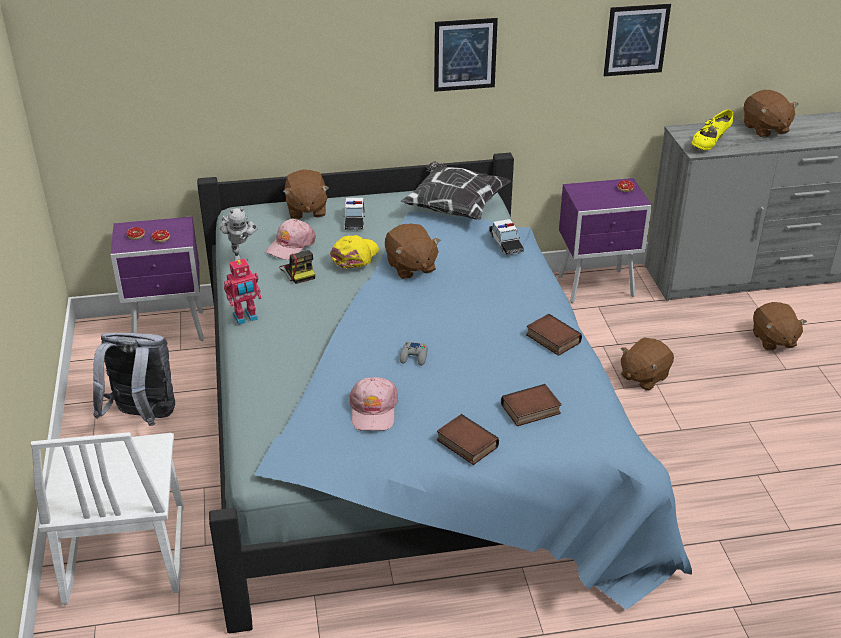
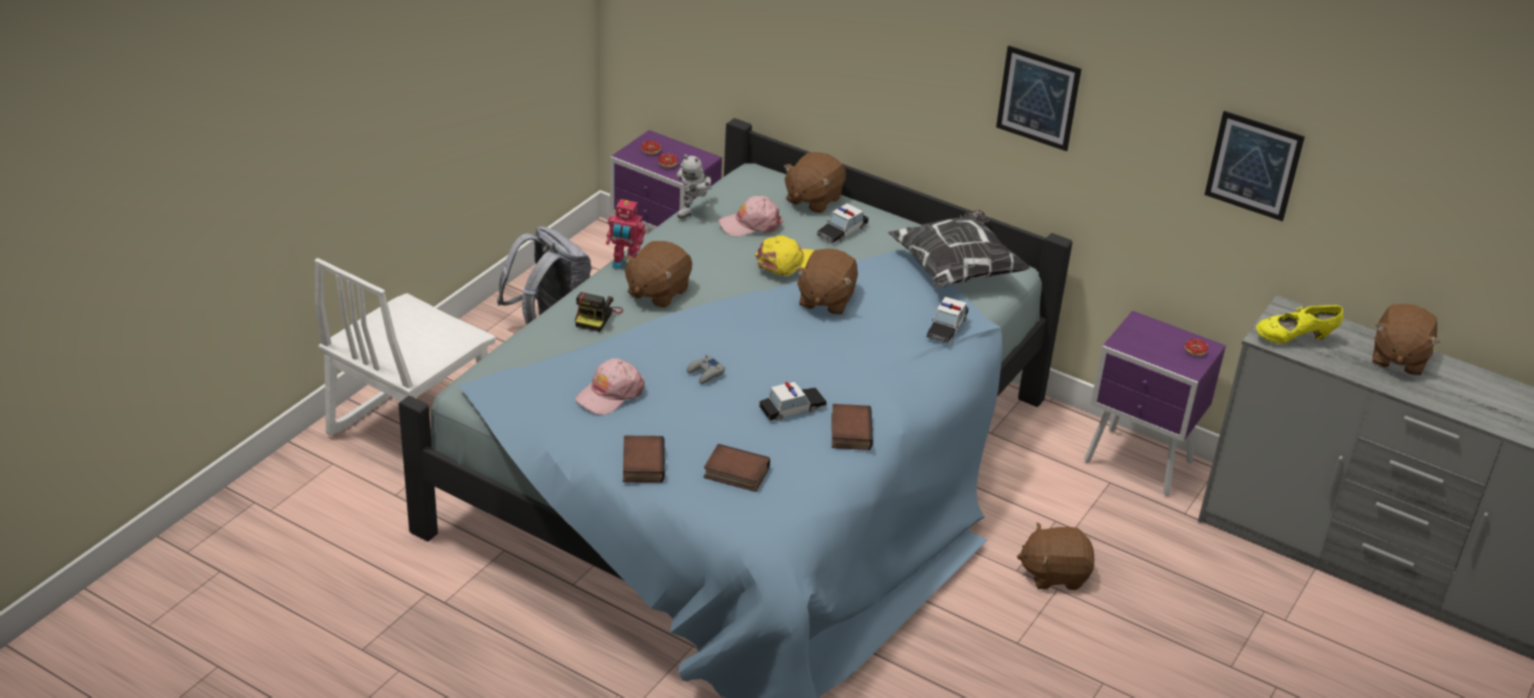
camera: 40 degrees right, 0 degrees up
camera [279,250,315,284] -> camera moved to [575,292,623,332]
brown plush toy [753,302,807,351] -> brown plush toy moved to [623,241,692,308]
none -> toy car [759,381,827,421]

